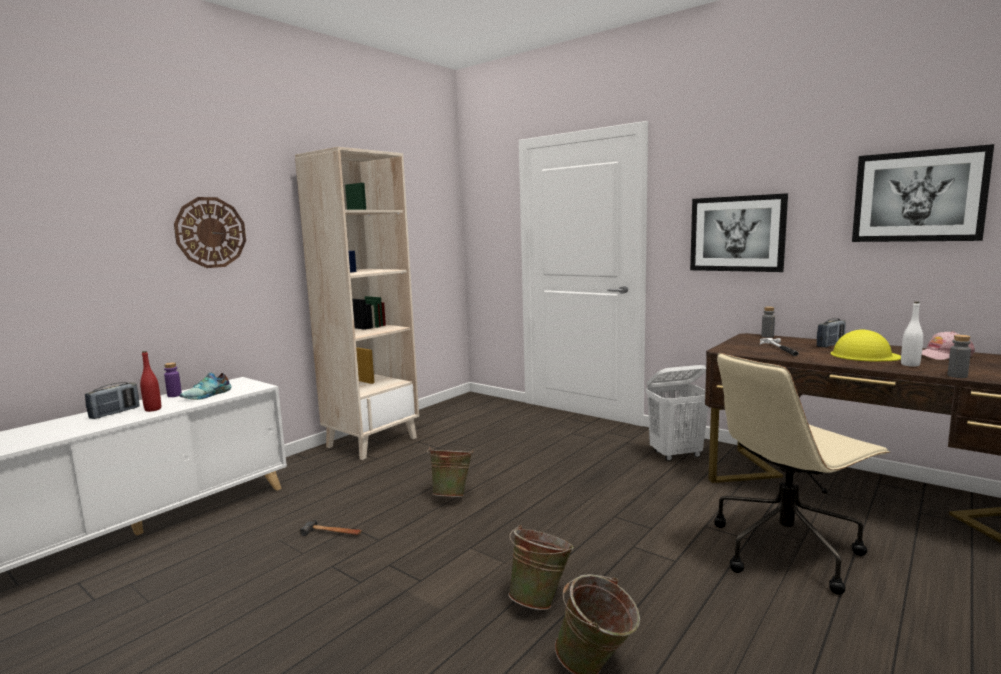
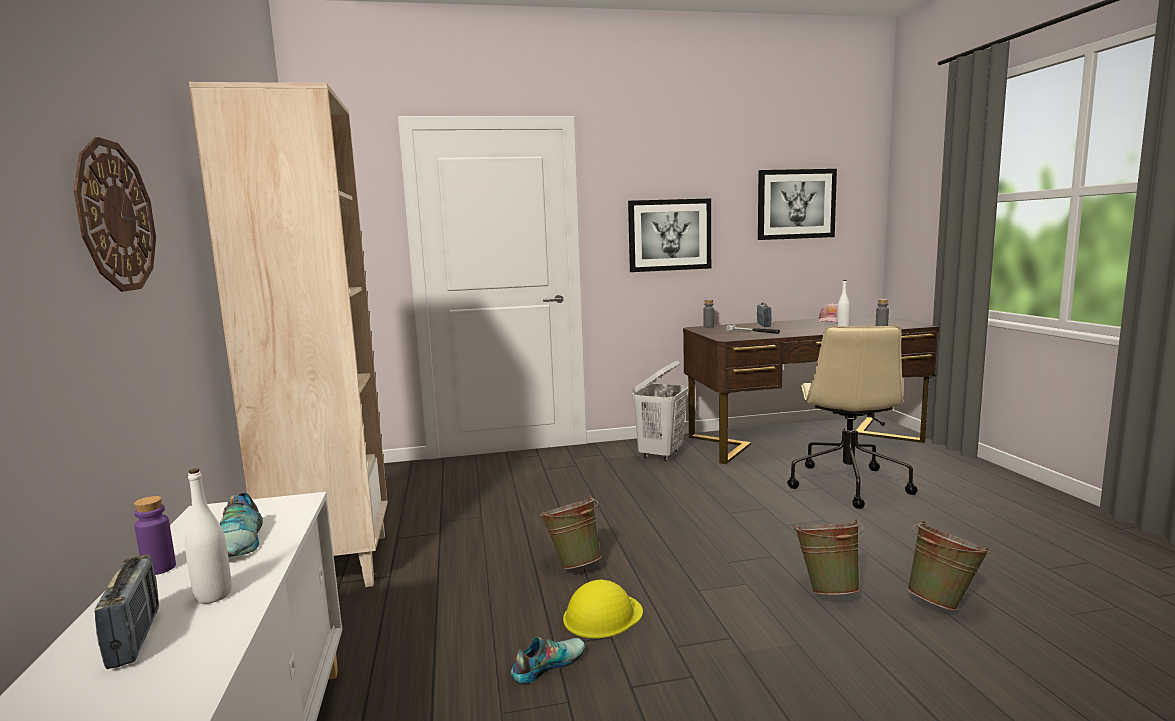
camera: 50 degrees left, 0 degrees up
red bottle [140,351,161,412] -> white bottle [185,468,232,604]
hammer [299,520,362,536] -> shoe [511,636,585,684]
yellow hard hat [831,330,901,361] -> yellow hard hat moved to [563,580,643,638]

